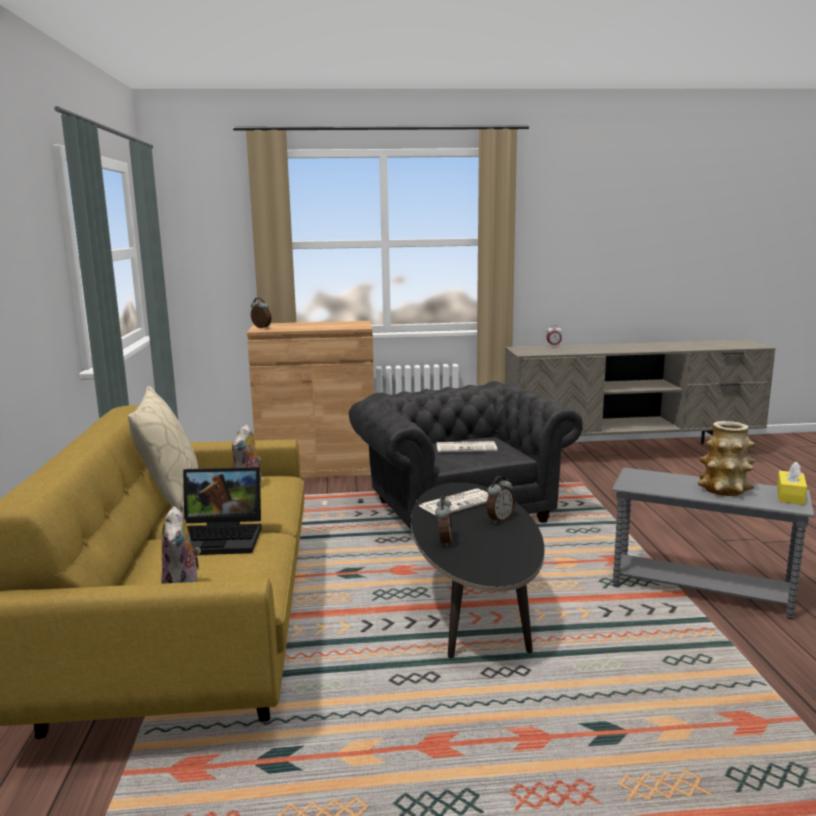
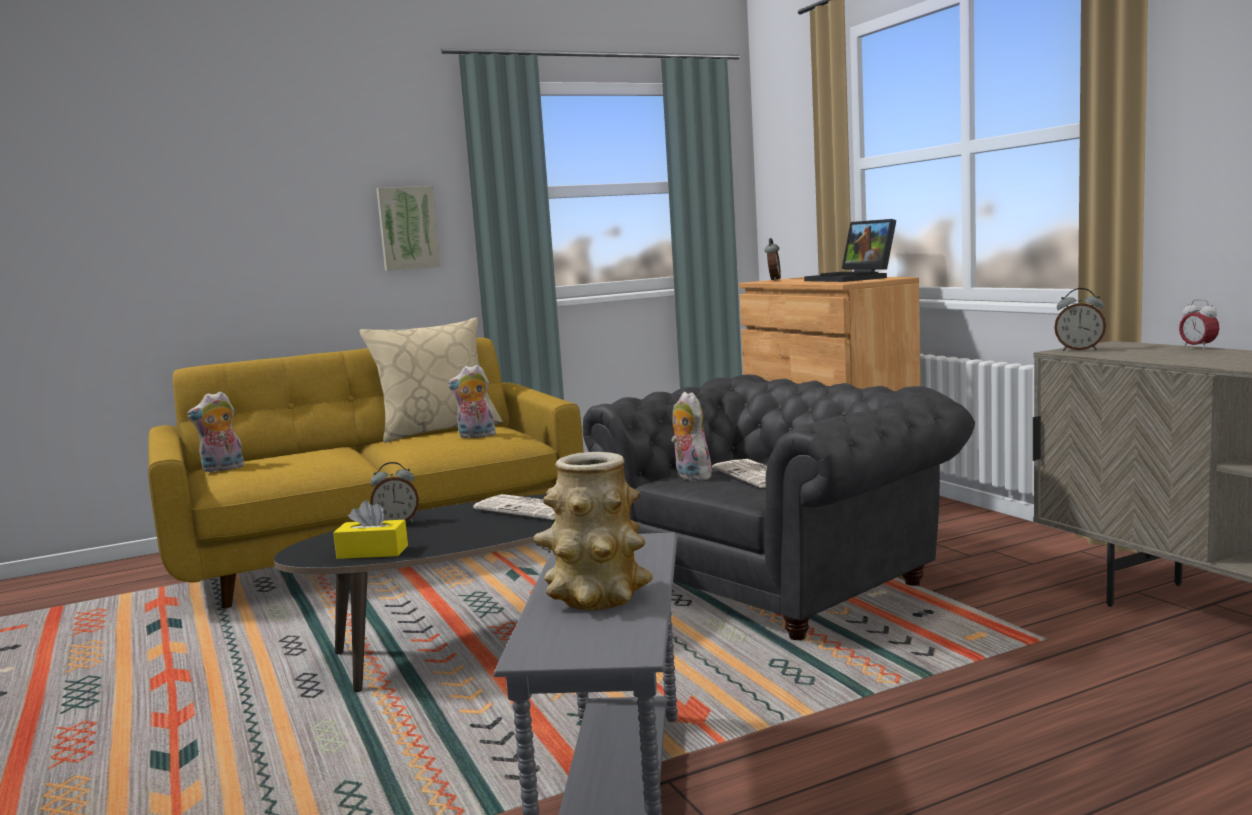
camera: 70 degrees right, 5 degrees down
laptop [183,467,262,555] -> laptop moved to [804,219,896,282]
alarm clock [486,476,515,524] -> alarm clock moved to [1054,288,1106,351]
yellow tissue box [777,461,807,505] -> yellow tissue box moved to [333,500,408,559]
none -> picture [376,186,440,271]
none -> plush toy [671,392,712,481]

